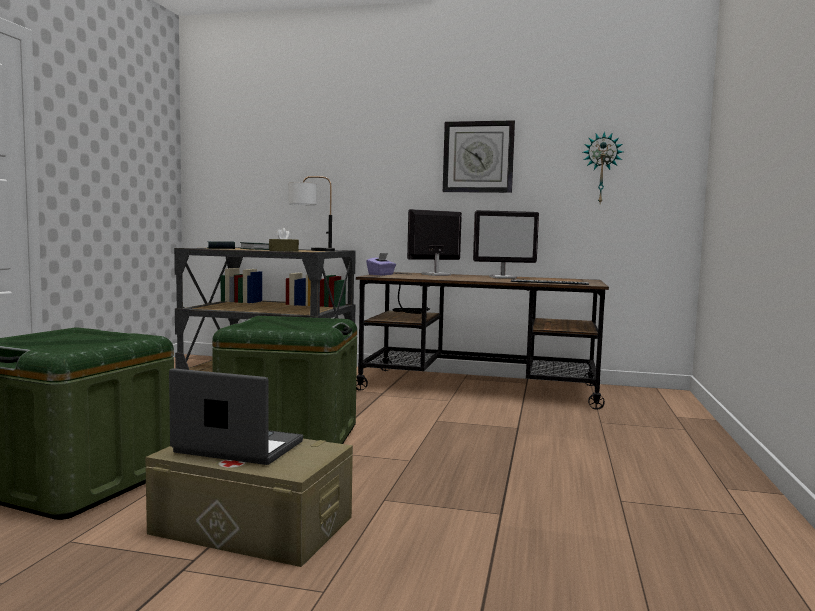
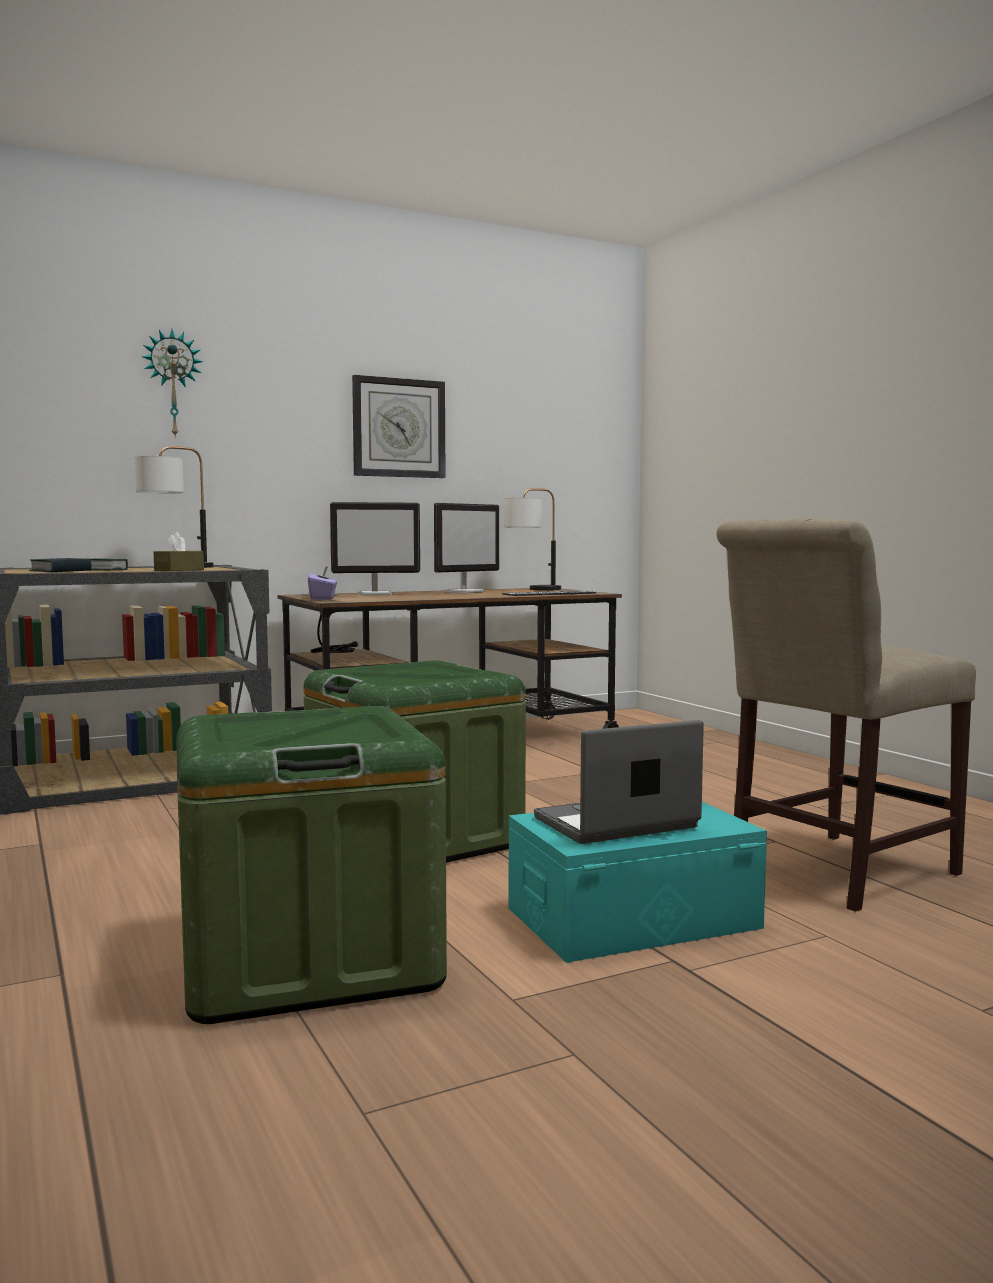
camera: 40 degrees left, 0 degrees up
beige storage box [145,439,353,567] -> turquoise storage box [509,802,767,963]
monitor [407,209,462,276] -> monitor turned 120 degrees counterclockwise [330,502,420,596]
wall clock [583,131,623,203] -> wall clock moved to [142,329,203,438]
none -> table lamp [504,488,561,590]
none -> beige chair [717,519,976,912]

